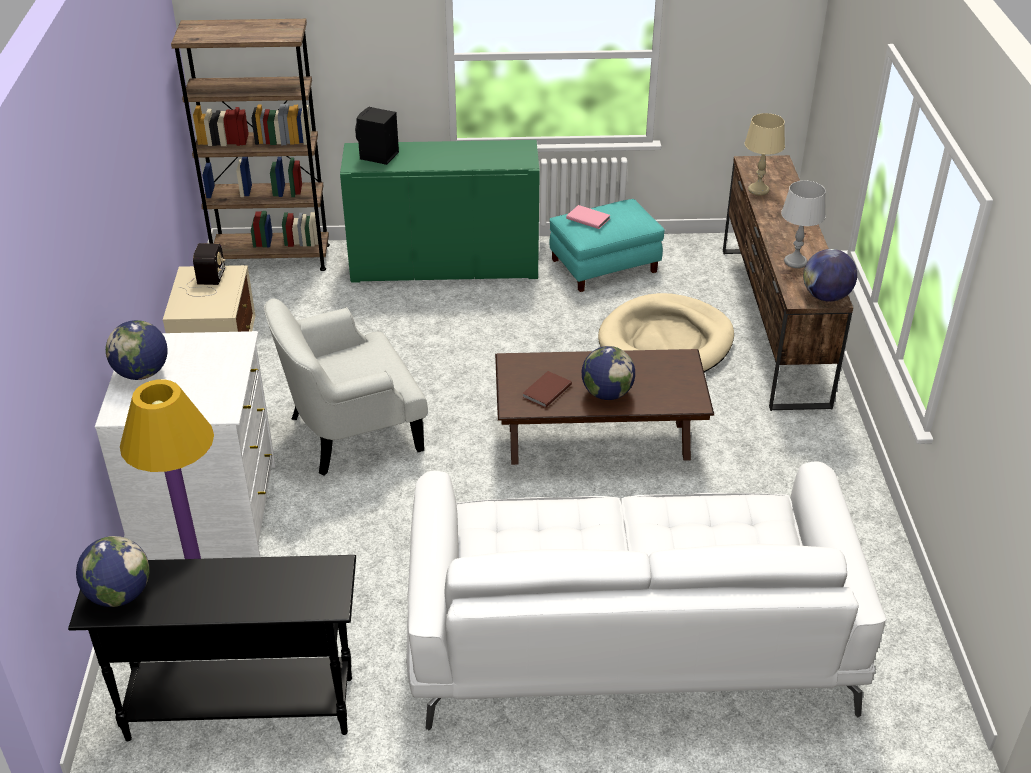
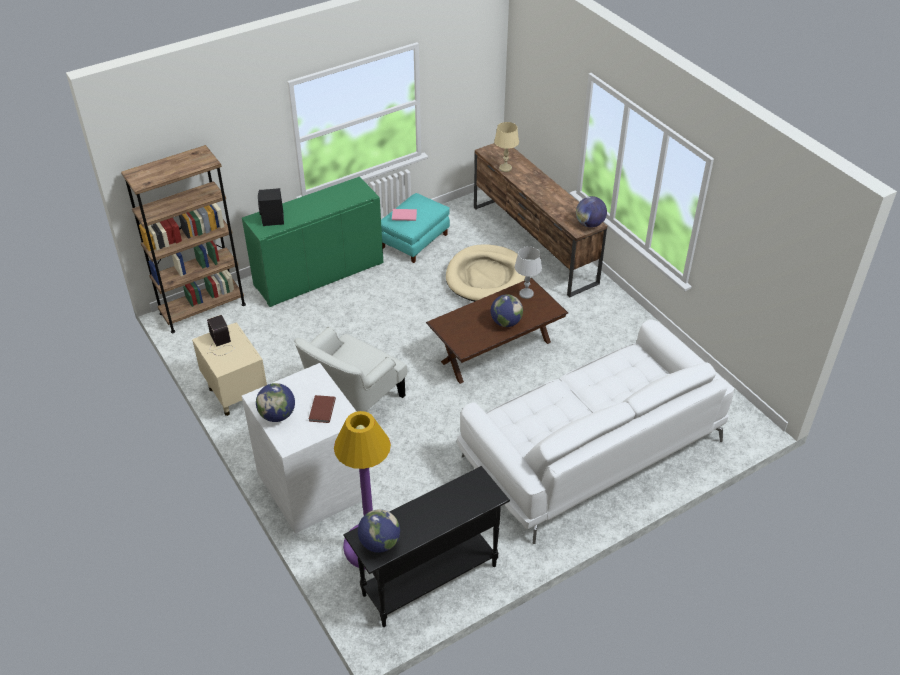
camera: 30 degrees left, 5 degrees up
brown book [522,371,572,408] -> brown book moved to [309,395,336,423]
grey table lamp [781,180,826,268] -> grey table lamp moved to [515,246,542,299]

